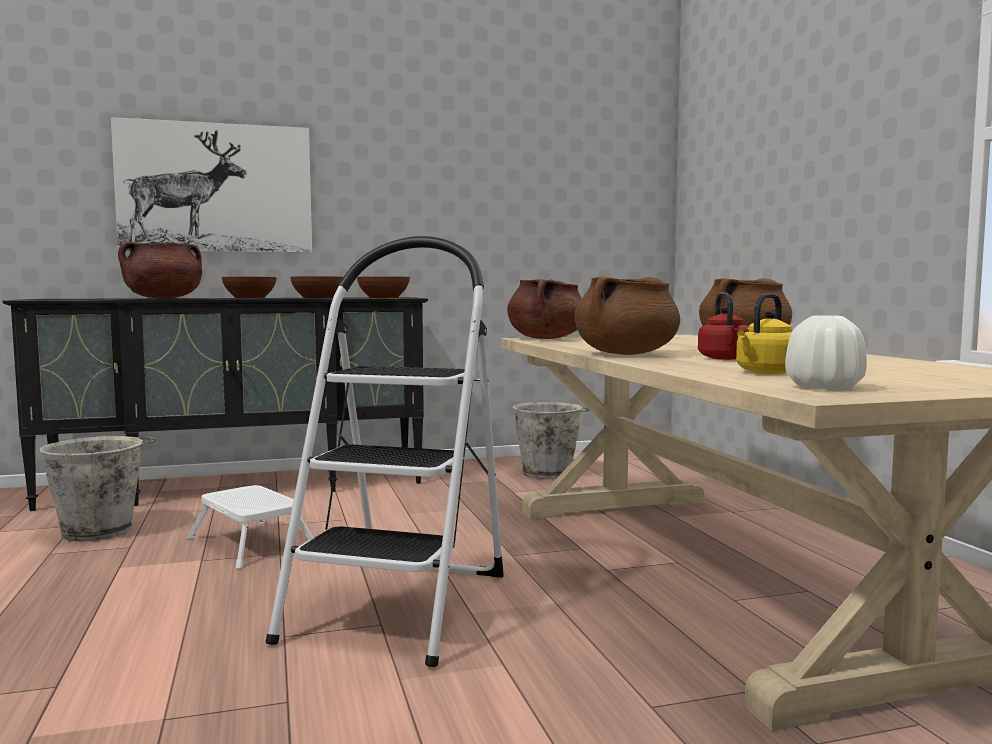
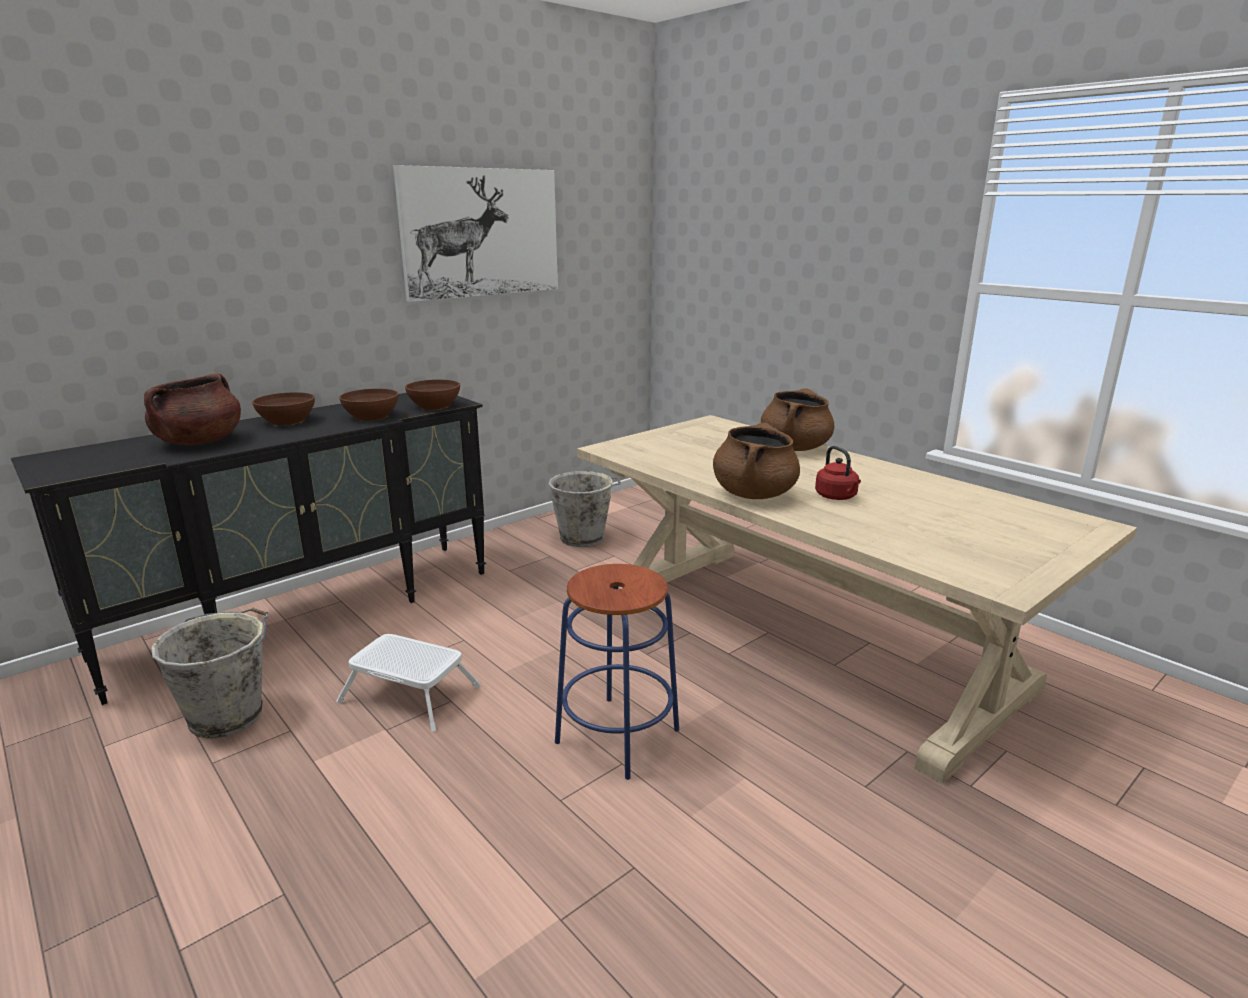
camera: 25 degrees left, 15 degrees up
picture [111,117,312,253] -> picture moved to [393,165,558,302]
step ladder [266,236,504,667] -> blue stool [555,564,679,780]
brown cooking pot [507,279,582,339] -> none
yellow kettle [736,293,792,374] -> none
white vase [785,315,867,390] -> none

